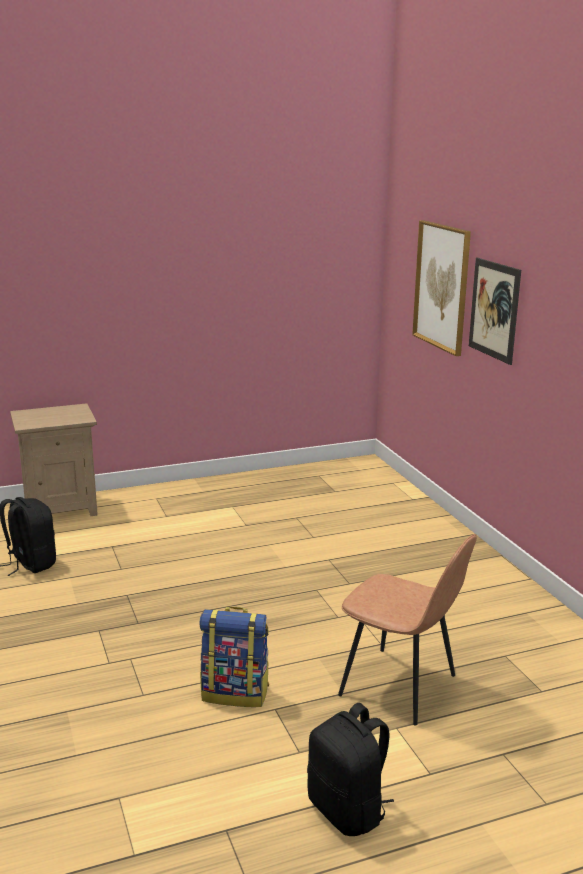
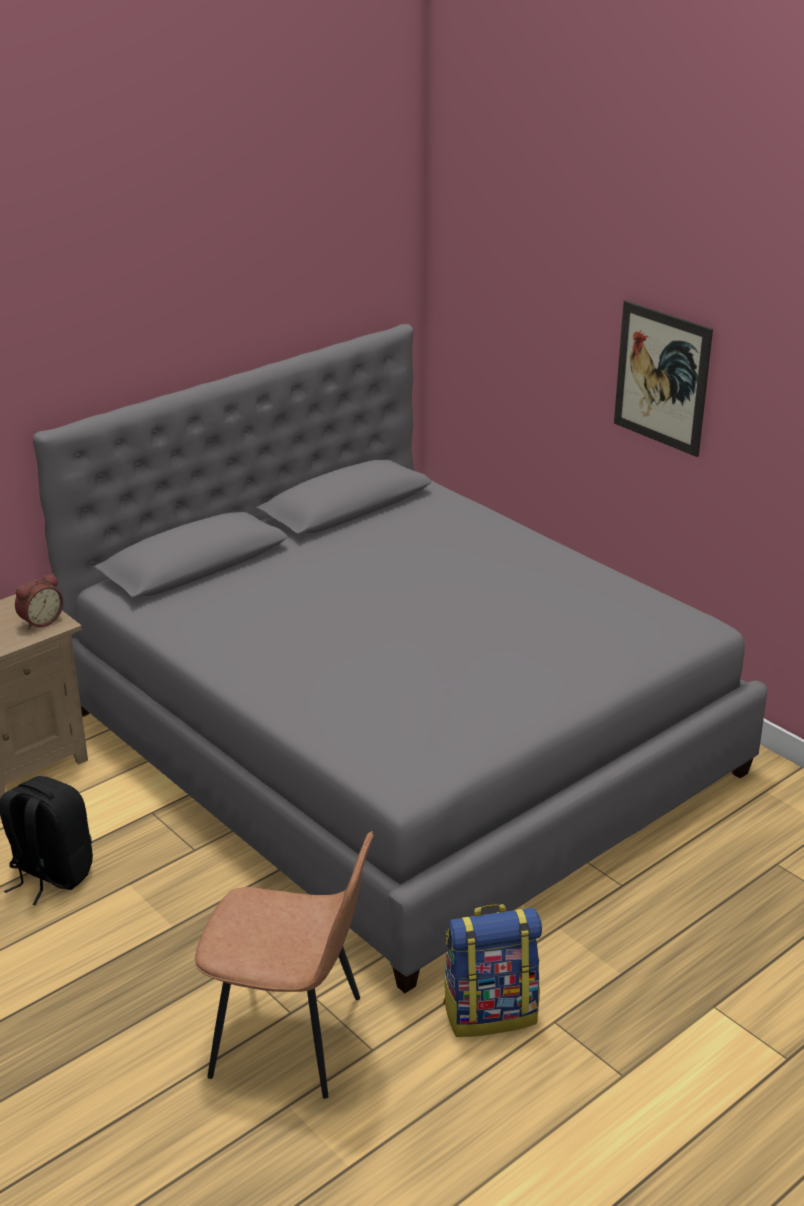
camera: 20 degrees left, 10 degrees up
black backpack [307,703,394,836] -> none
brown chair [338,534,477,726] -> brown chair moved to [195,831,374,1099]
picture [412,220,471,356] -> none
none -> alarm clock [15,573,63,630]
none -> grey bed [33,324,768,993]

